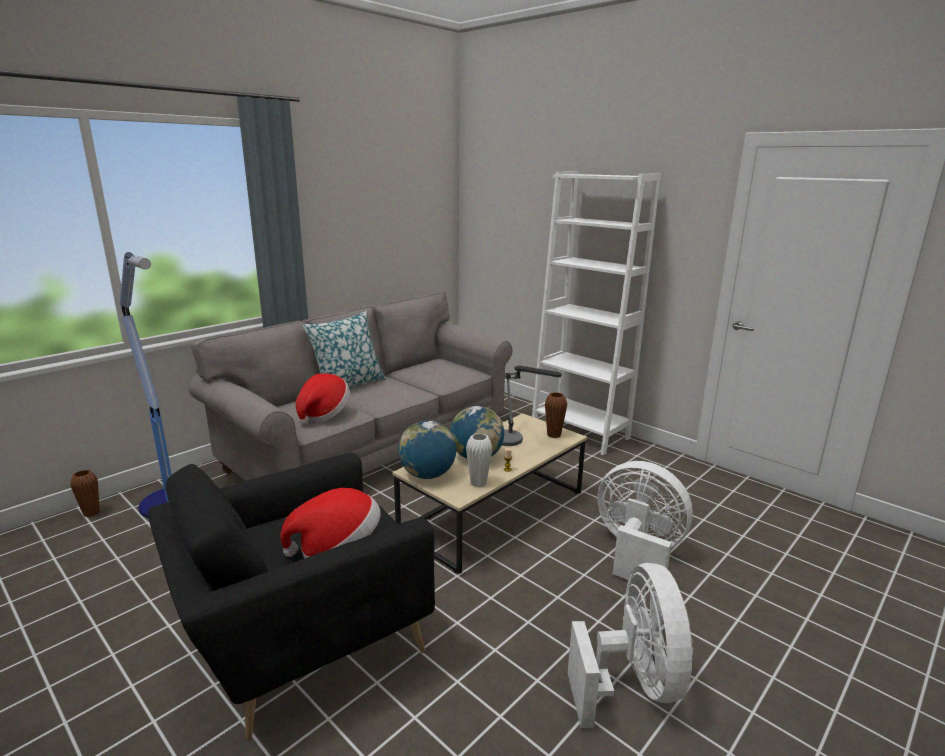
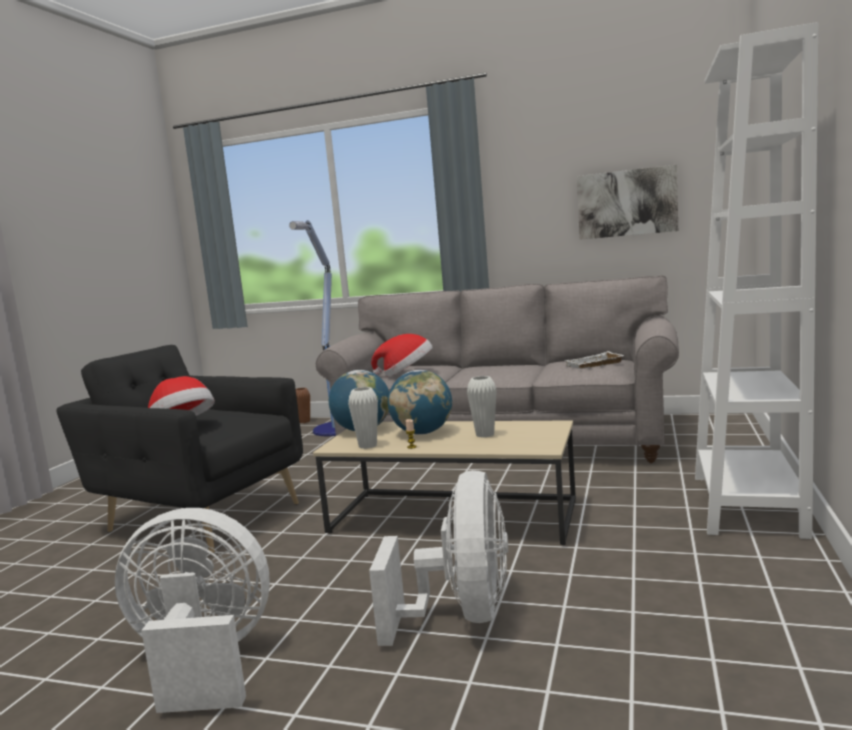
camera: 65 degrees right, 10 degrees down
pillow [303,311,386,389] -> none
table lamp [502,365,562,446] -> white vase [467,376,497,438]
brown vase [545,392,567,438] -> none
white fan [568,563,693,728] -> white fan turned 150 degrees counterclockwise [115,508,270,713]
none -> white tray [565,351,624,369]
none -> picture [577,165,678,240]

